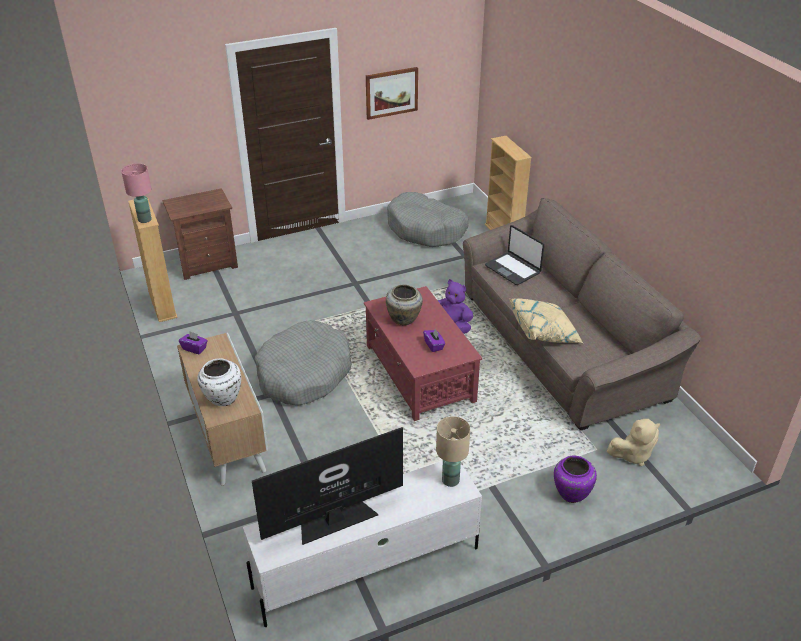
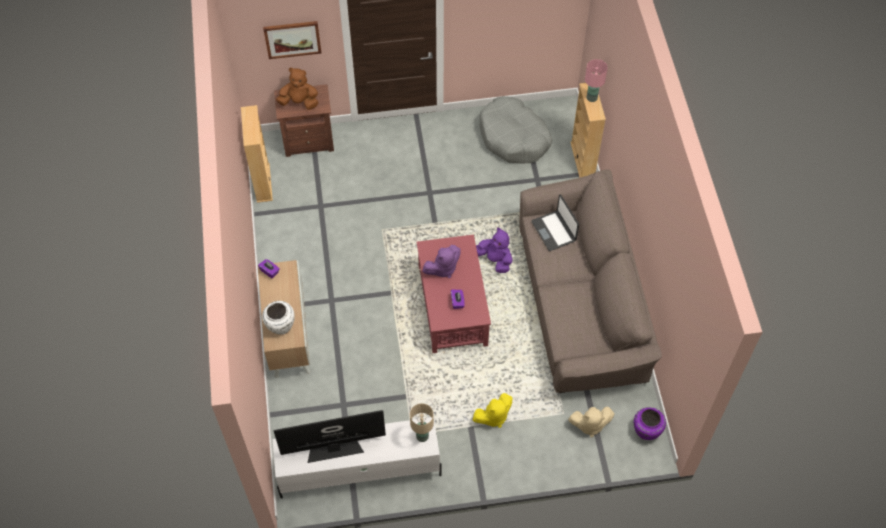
camera: 15 degrees right, 20 degrees up
pink table lamp [121,163,152,223] -> pink table lamp moved to [585,59,608,102]
grey dog bed [255,320,352,405] -> none
picture [366,67,418,120] -> picture moved to [263,21,321,59]
beige vase [386,285,423,325] -> purple plush toy [422,245,460,278]
beige pillow [509,298,583,343] -> none
purple vase [554,456,597,503] -> purple vase moved to [634,407,666,440]
none -> brown plush toy [276,68,318,110]
none -> yellow plush toy [473,393,512,428]

